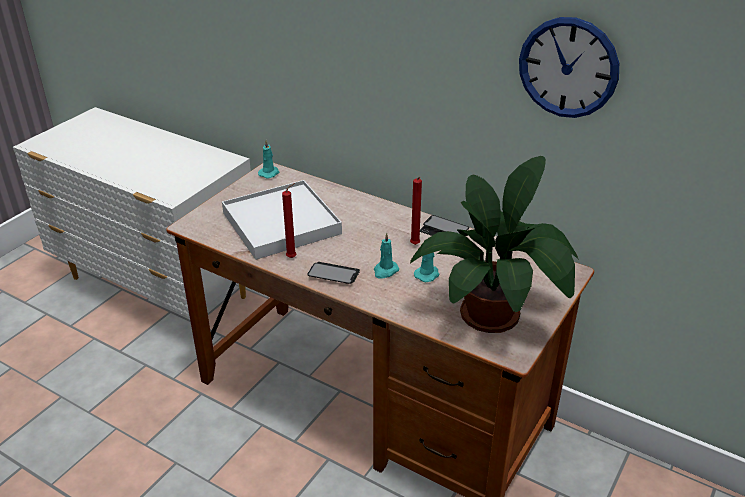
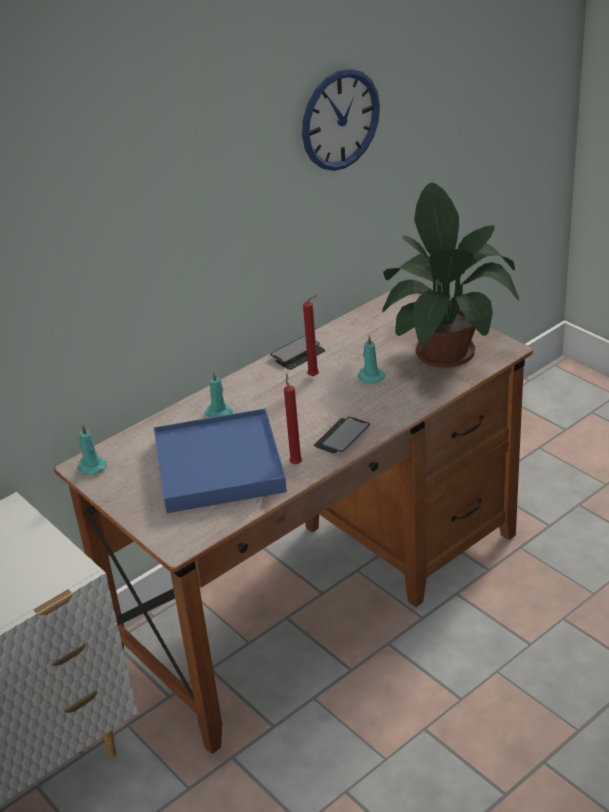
camera: 70 degrees left, 0 degrees up
white tray [222,180,342,260] -> blue tray [153,409,287,513]
turquoise candle [374,233,399,279] -> turquoise candle moved to [205,371,233,418]

